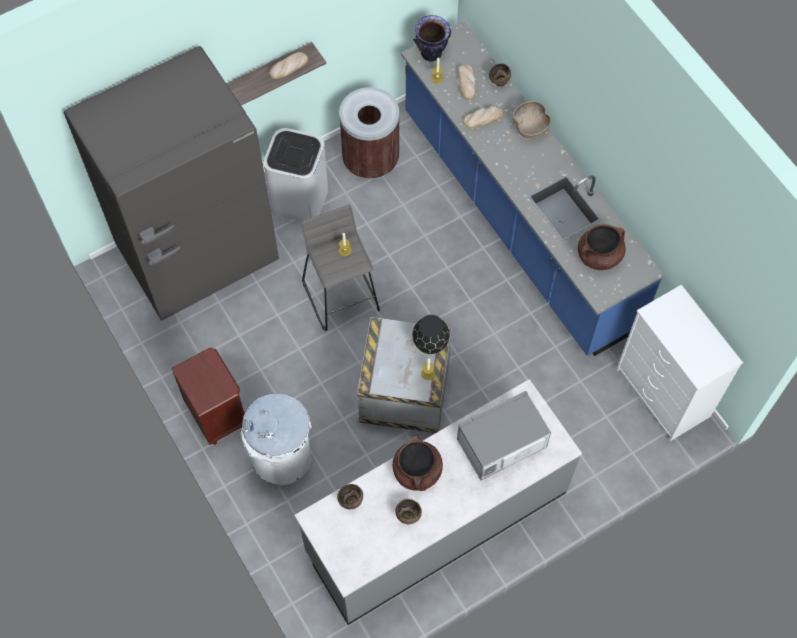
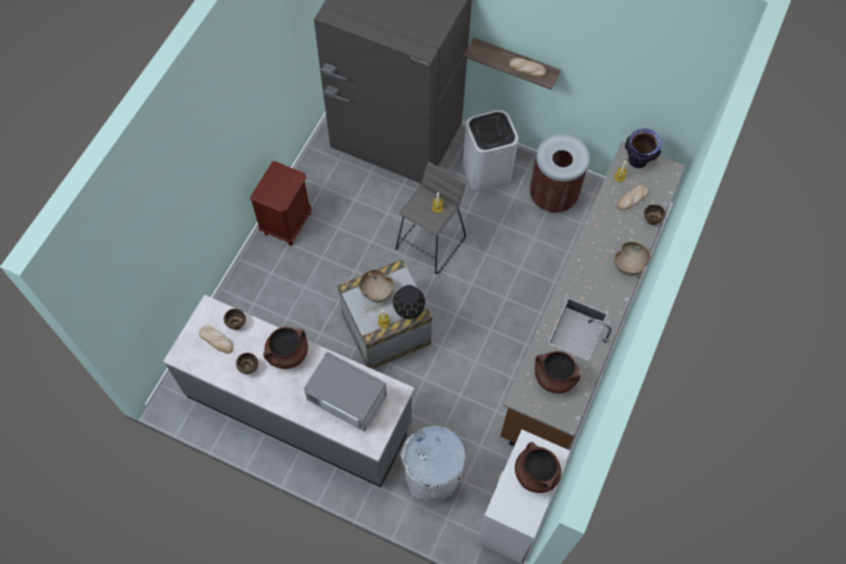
camera: 55 degrees right, 0 degrees up
white trash can [241,393,312,485] -> white trash can moved to [400,426,466,503]
blue counter [401,21,664,356] -> brown counter [500,141,685,450]
bread [464,106,504,128] -> bread moved to [199,325,233,354]
none -> brown bowl [359,269,394,302]
none -> brown cooking pot [515,442,561,493]

